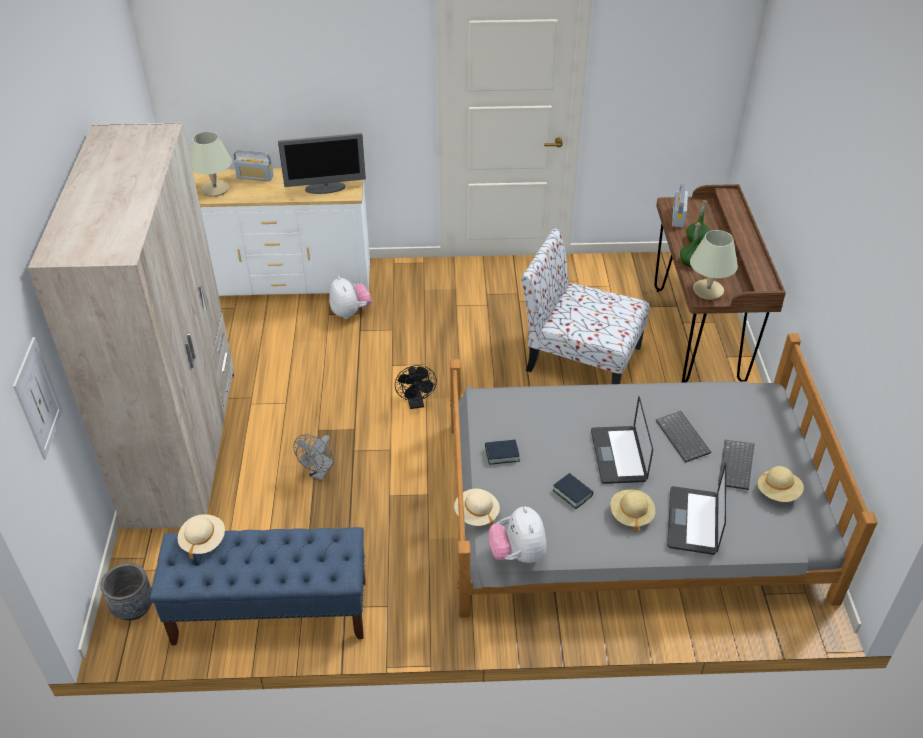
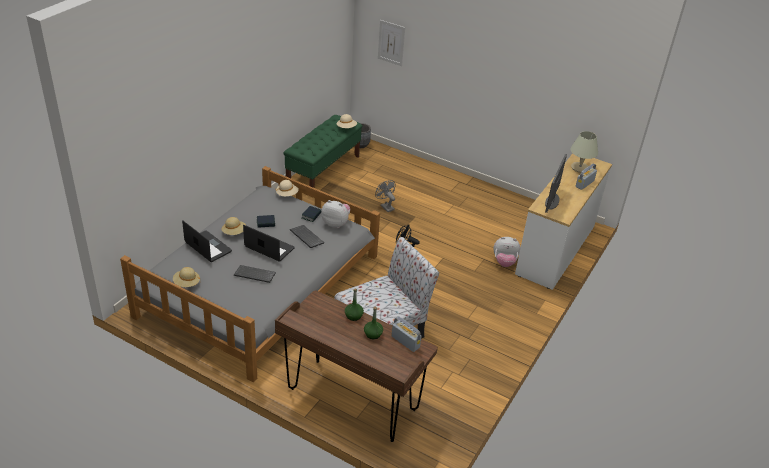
camera: 120 degrees right, 5 degrees down
beige wardrobe [27,123,234,529] -> none
blue bench [150,527,366,645] -> green bench [283,115,363,188]
plush toy [488,506,547,563] -> plush toy moved to [321,200,350,228]
beige table lamp [690,230,738,300] -> none
keyboard [718,440,754,490] -> keyboard moved to [290,225,324,248]

